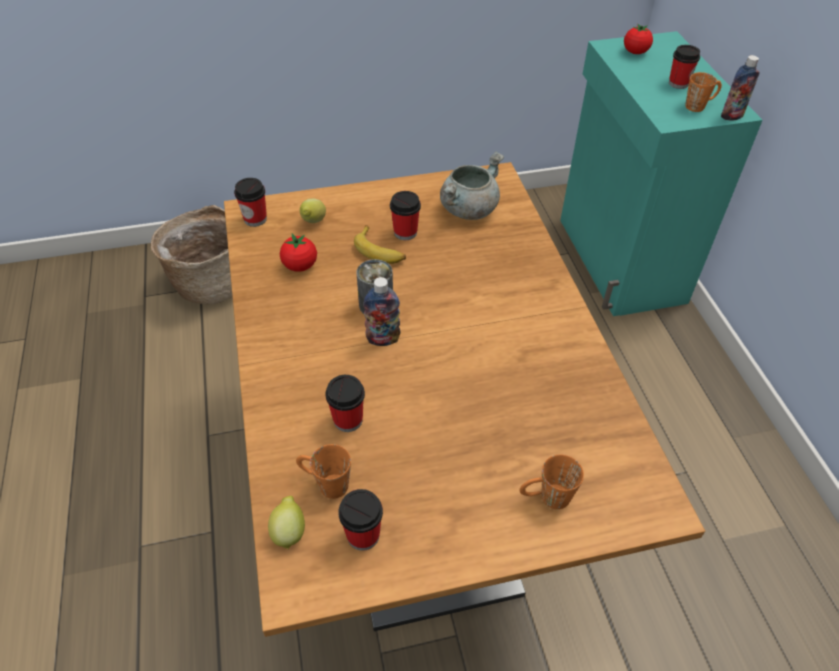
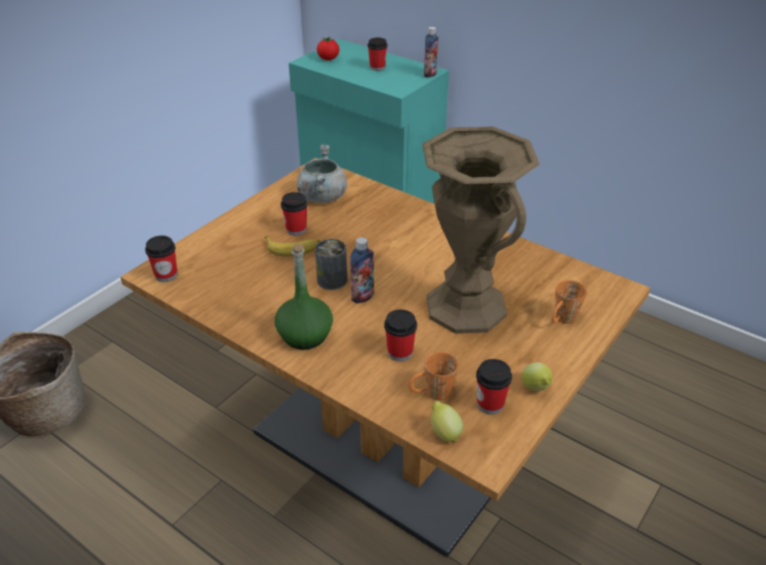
camera: 40 degrees left, 10 degrees down
tomato [280,234,317,272] -> none
lemon [300,198,326,223] -> lemon moved to [522,362,553,391]
orange mug [685,72,722,112] -> none
none -> green bottle [275,244,333,350]
none -> brown vase [422,127,540,334]

